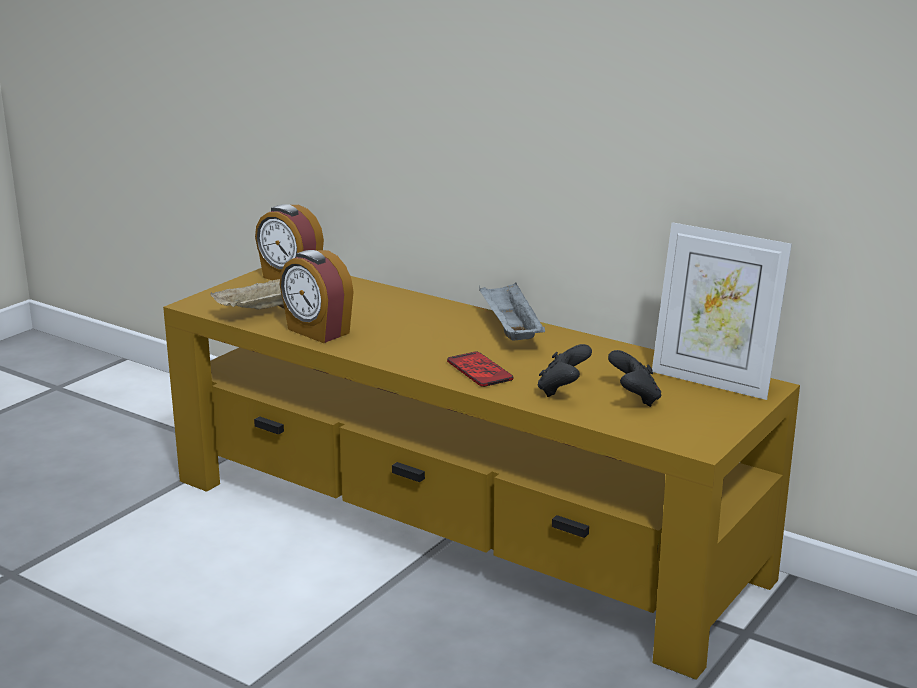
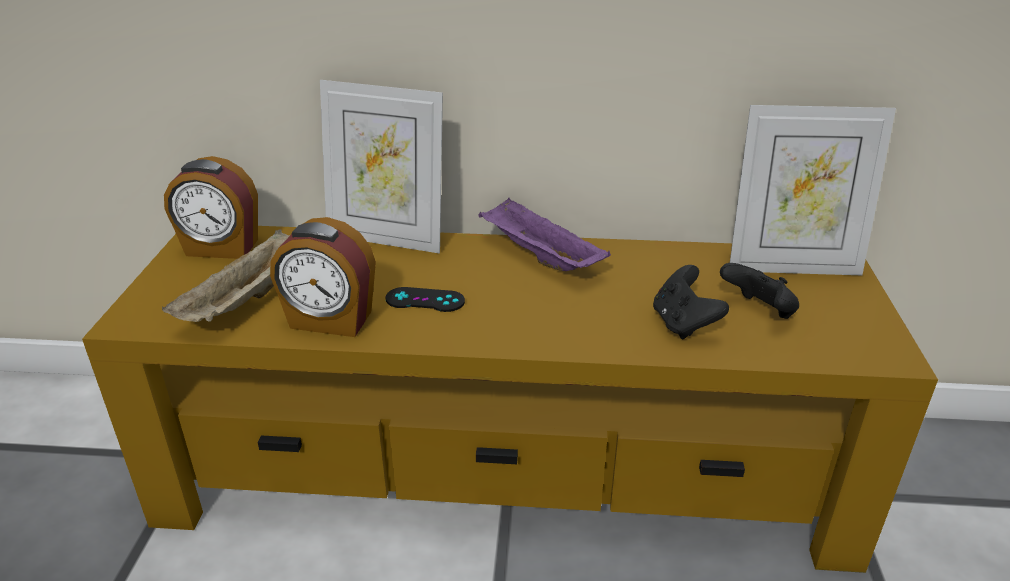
camera: 30 degrees left, 10 degrees up
phone [447,352,513,387] -> none
grey tray [479,283,545,341] -> purple tray [478,198,611,271]
none -> picture frame [320,80,443,253]
none -> black game controller [385,287,465,312]

